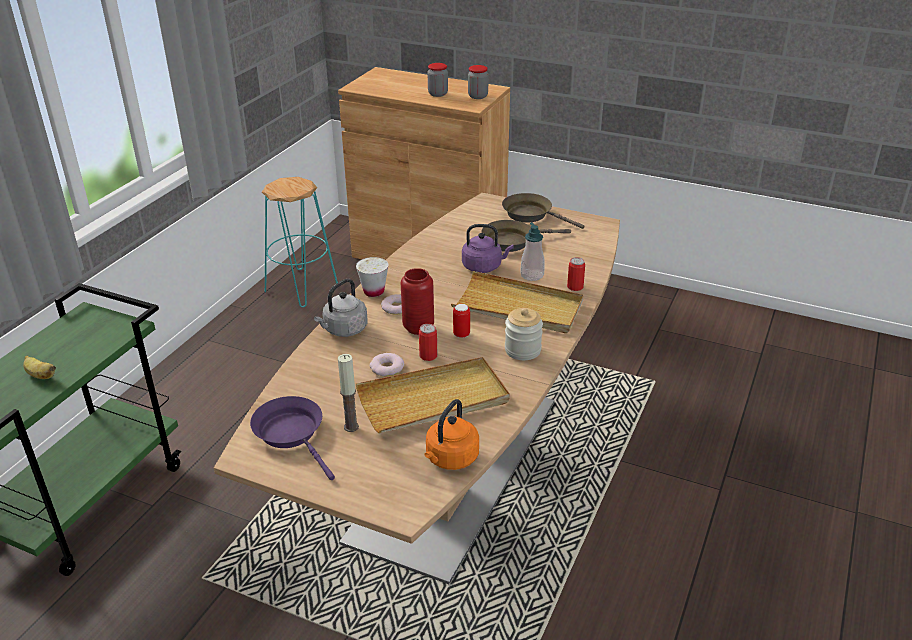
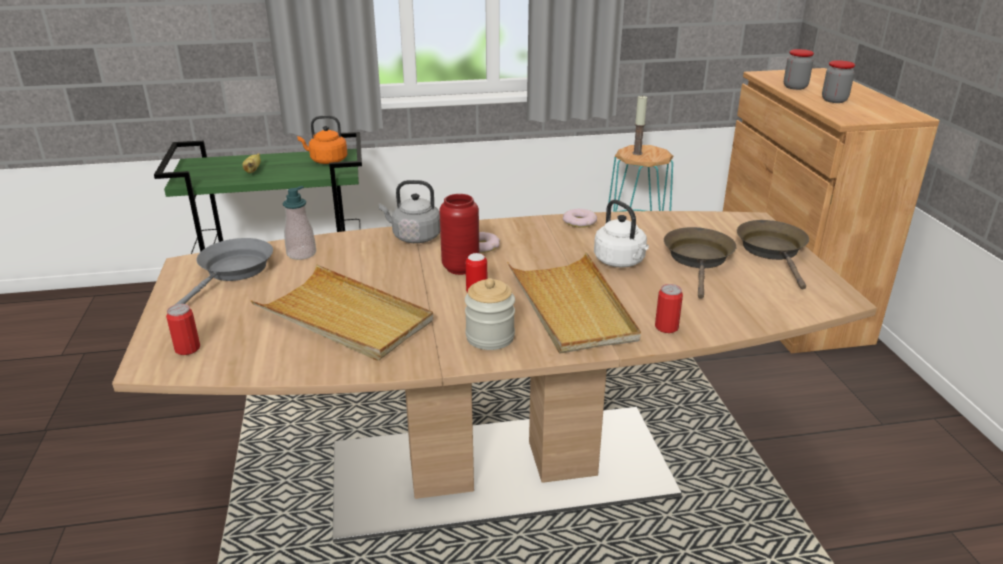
camera: 55 degrees right, 5 degrees down
purple frying pan [250,396,335,480] -> grey frying pan [175,238,273,305]
candle [338,354,359,432] -> candle moved to [633,95,647,155]
white cup [356,257,388,297] -> none
donut [369,353,404,376] -> donut moved to [563,209,597,228]
can [419,324,438,361] -> can moved to [166,304,200,355]
orange kettle [424,399,479,470] -> orange kettle moved to [297,115,347,164]
purple kettle [462,224,514,273] -> white kettle [594,200,649,268]
jar [468,65,489,99] -> jar moved to [784,49,814,90]
brown frying pan [481,220,571,252] -> brown frying pan turned 60 degrees clockwise [664,227,737,299]
soap dispenser [520,222,545,281] -> soap dispenser moved to [283,186,316,260]

